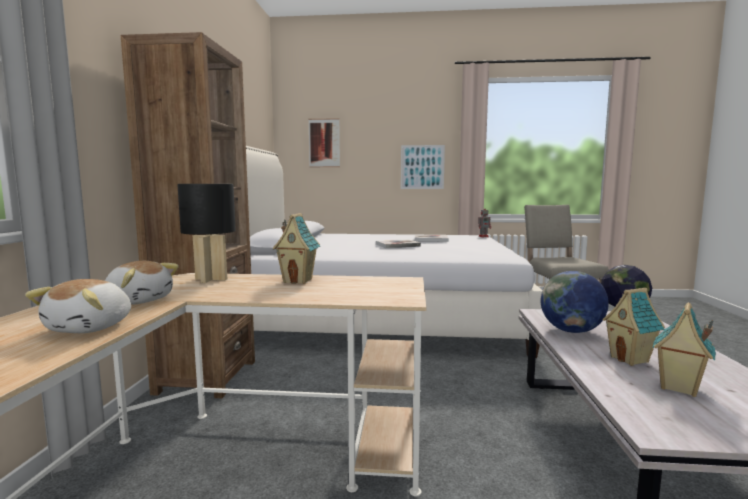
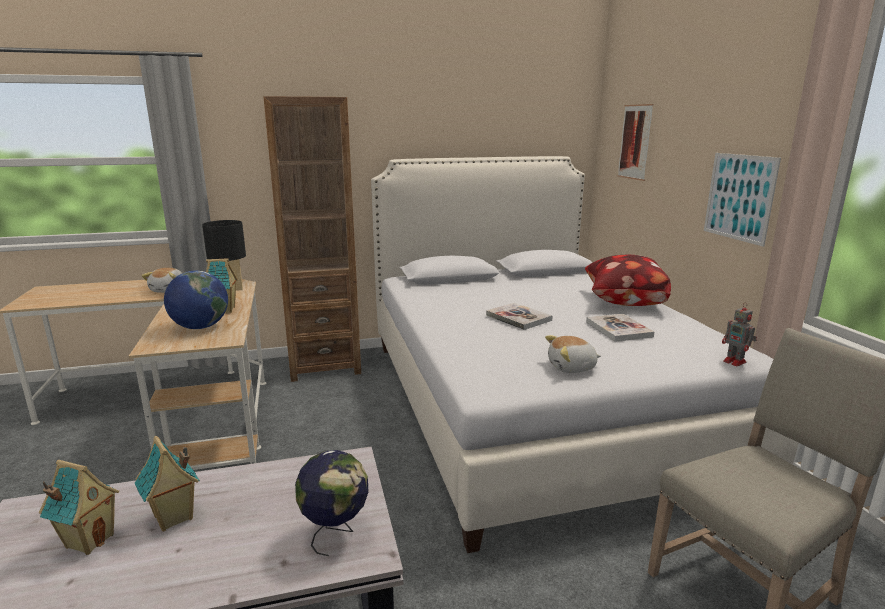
camera: 70 degrees right, 10 degrees up
plush toy [25,279,131,333] -> plush toy moved to [545,335,601,373]
globe [541,271,609,333] -> globe moved to [164,271,228,329]
none -> pillow [585,255,671,306]

